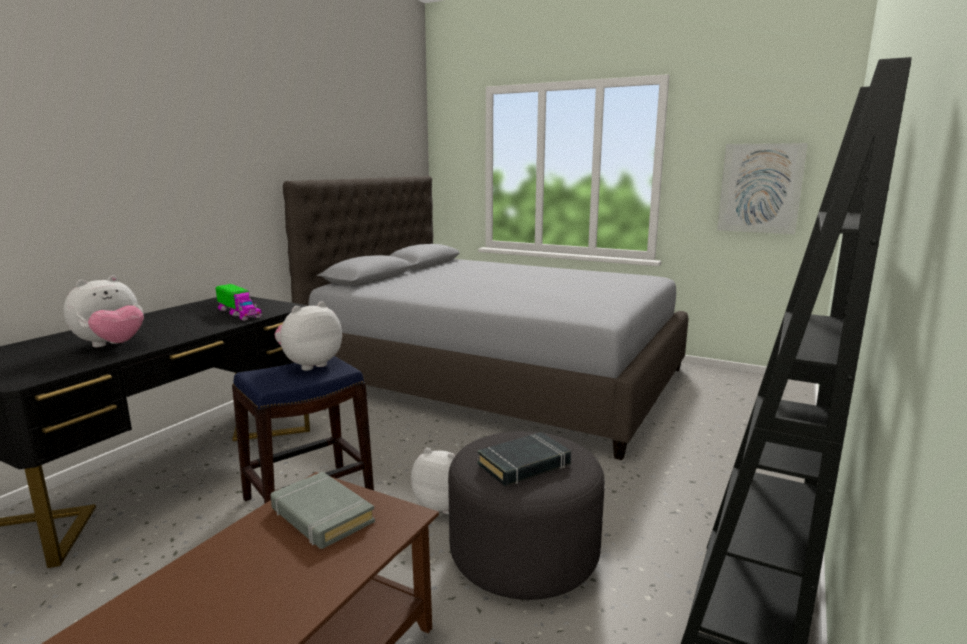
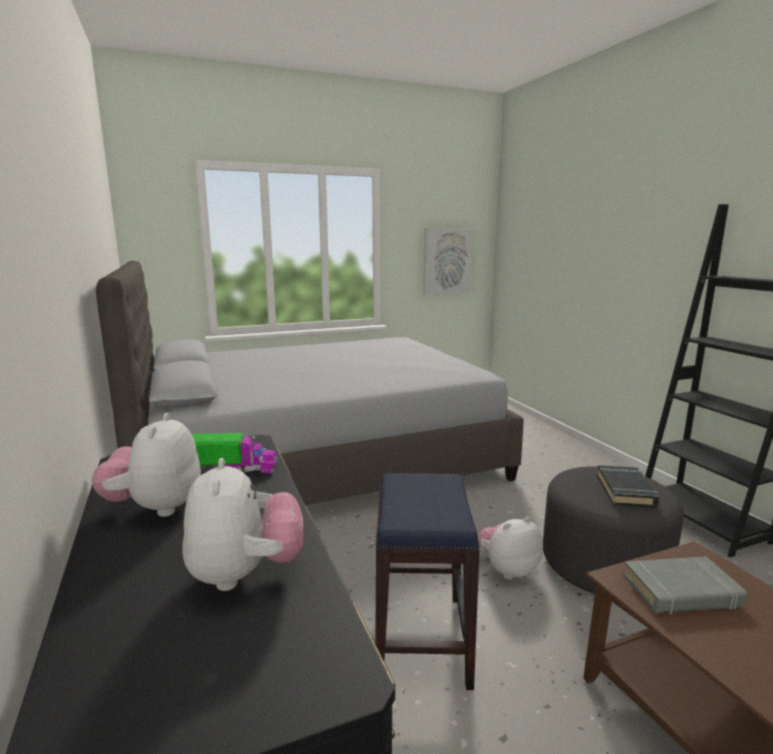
camera: 50 degrees left, 0 degrees up
plush toy [274,301,342,371] -> plush toy moved to [92,413,201,517]

